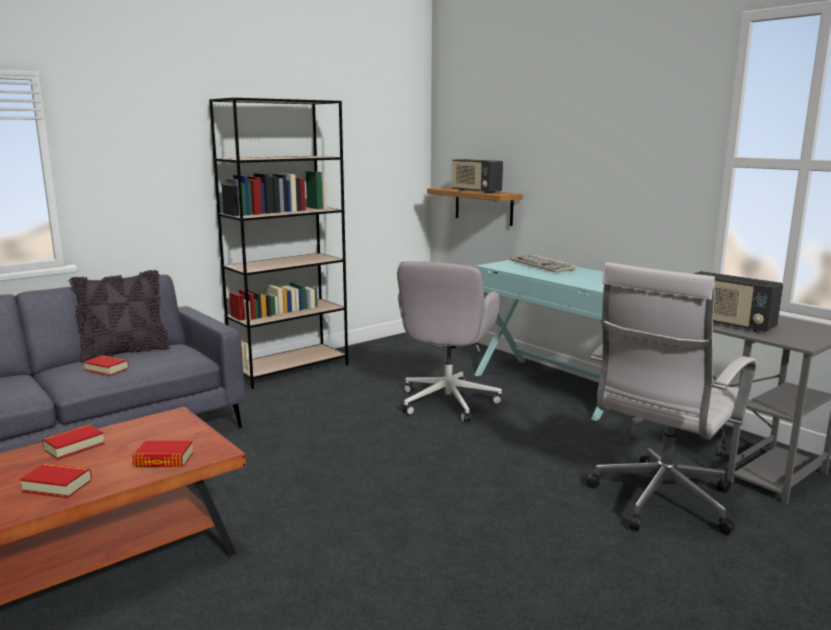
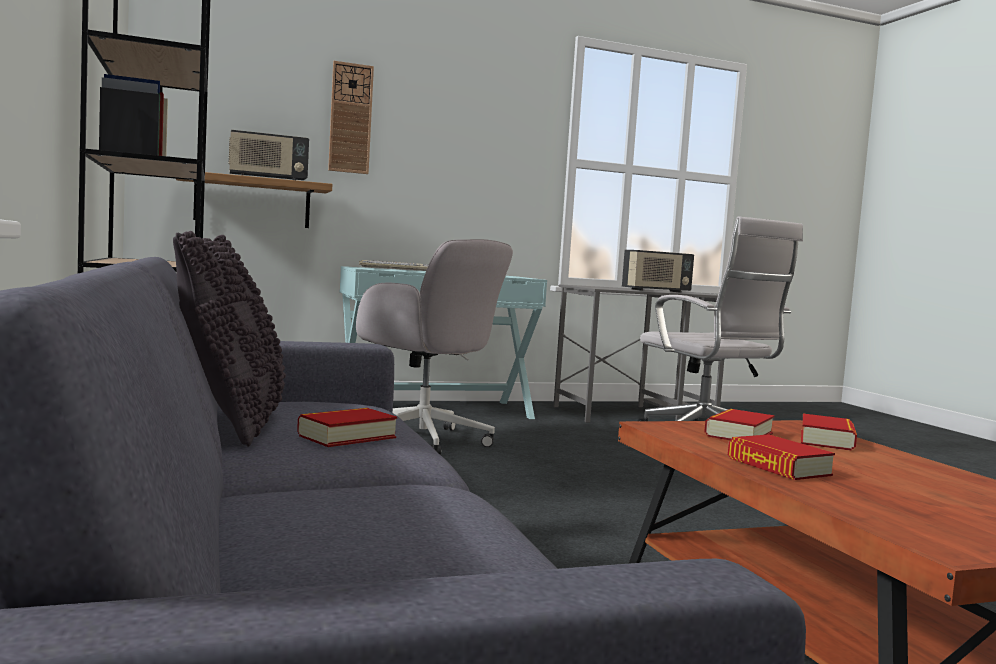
camera: 70 degrees left, 10 degrees down
book [20,464,92,498] -> book moved to [704,409,775,440]
none -> wall clock [328,61,374,174]

